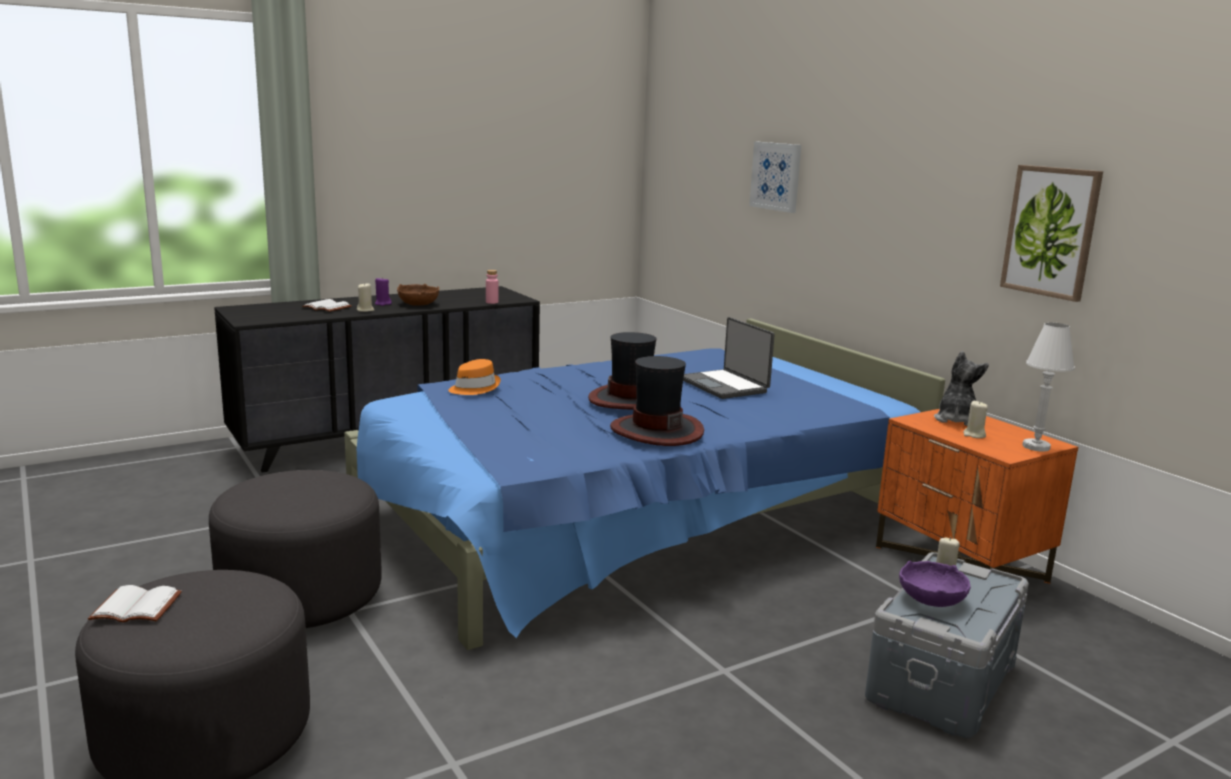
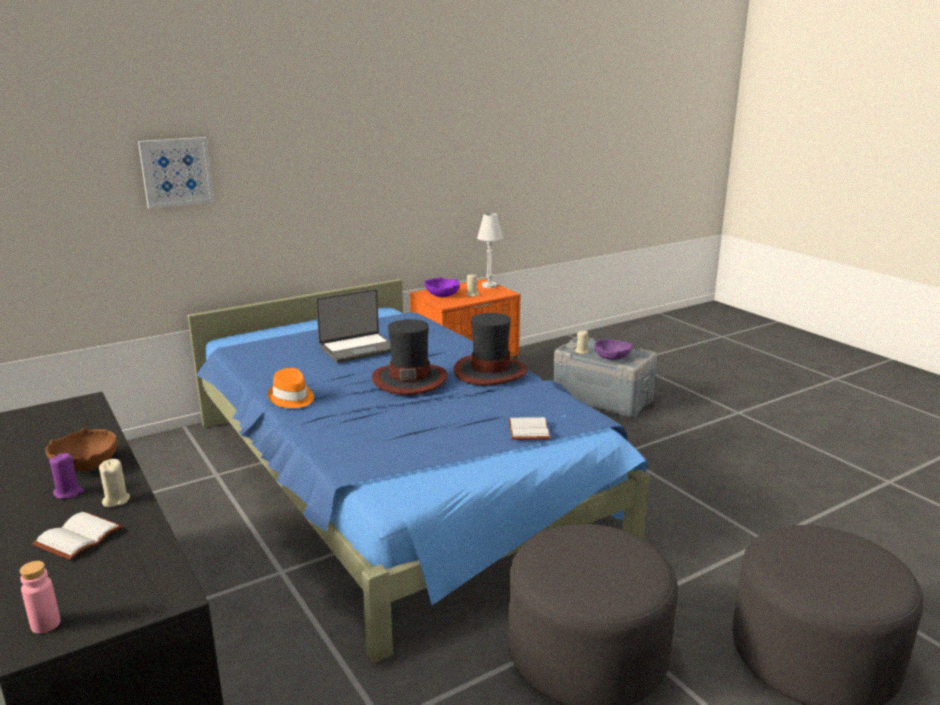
camera: 90 degrees left, 5 degrees up
white book [88,585,182,622] -> white book moved to [508,417,550,440]
orange hat [448,359,501,395] -> orange hat moved to [268,368,314,408]
pink bottle [486,270,498,304] -> pink bottle moved to [20,561,61,634]
plush toy [934,351,989,426] -> purple bowl [424,277,460,297]
picture [1000,165,1103,302] -> none

